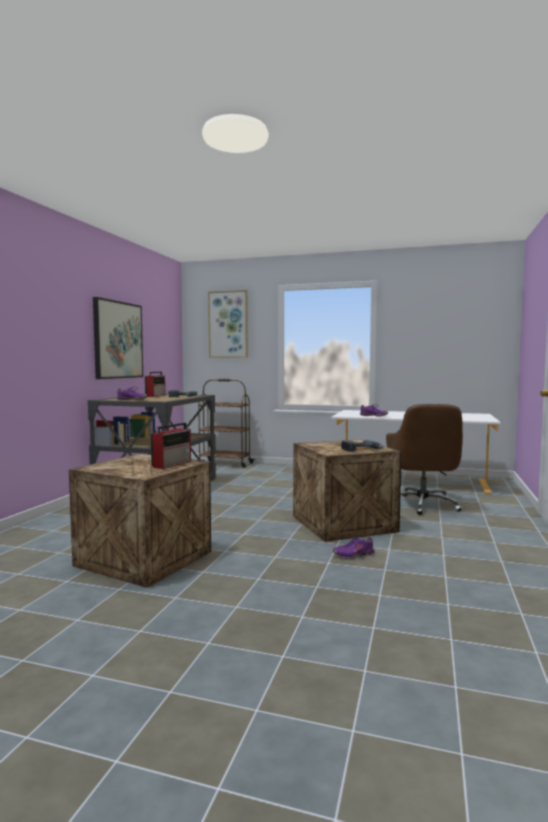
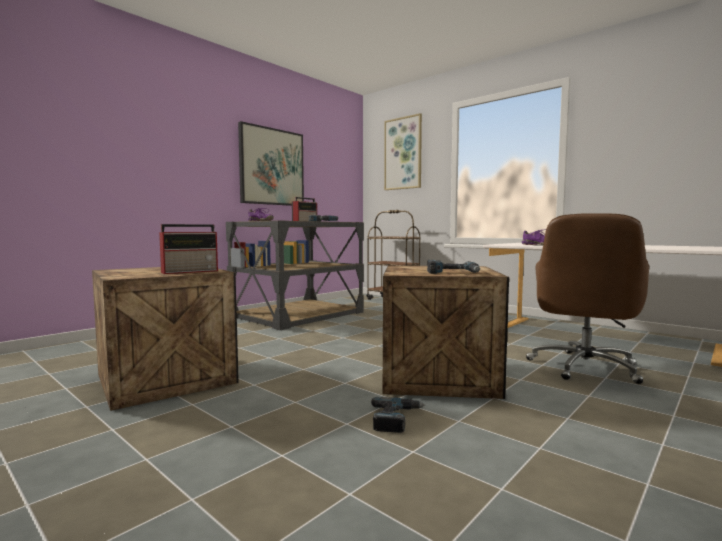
camera: 25 degrees right, 0 degrees up
purple shoe [333,537,374,559] -> power drill [371,397,425,433]

